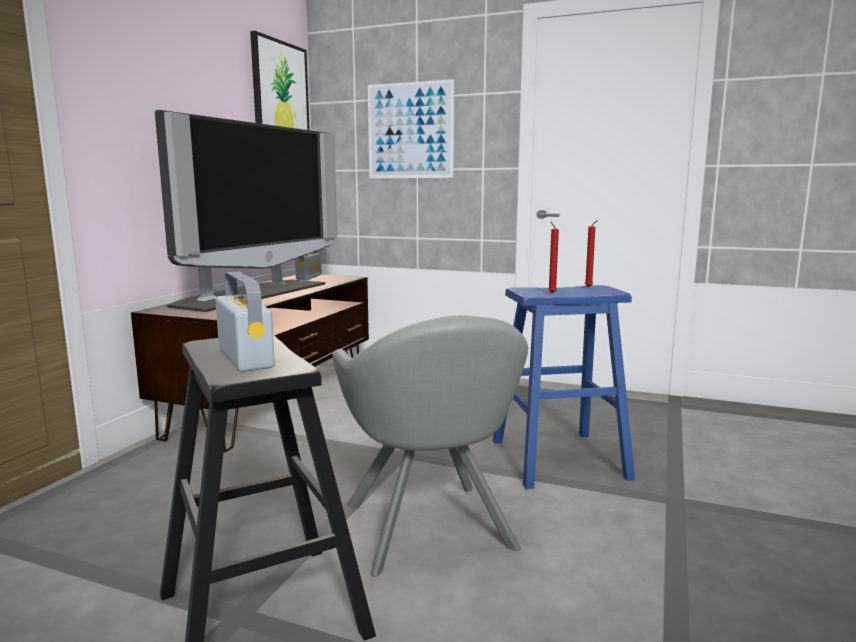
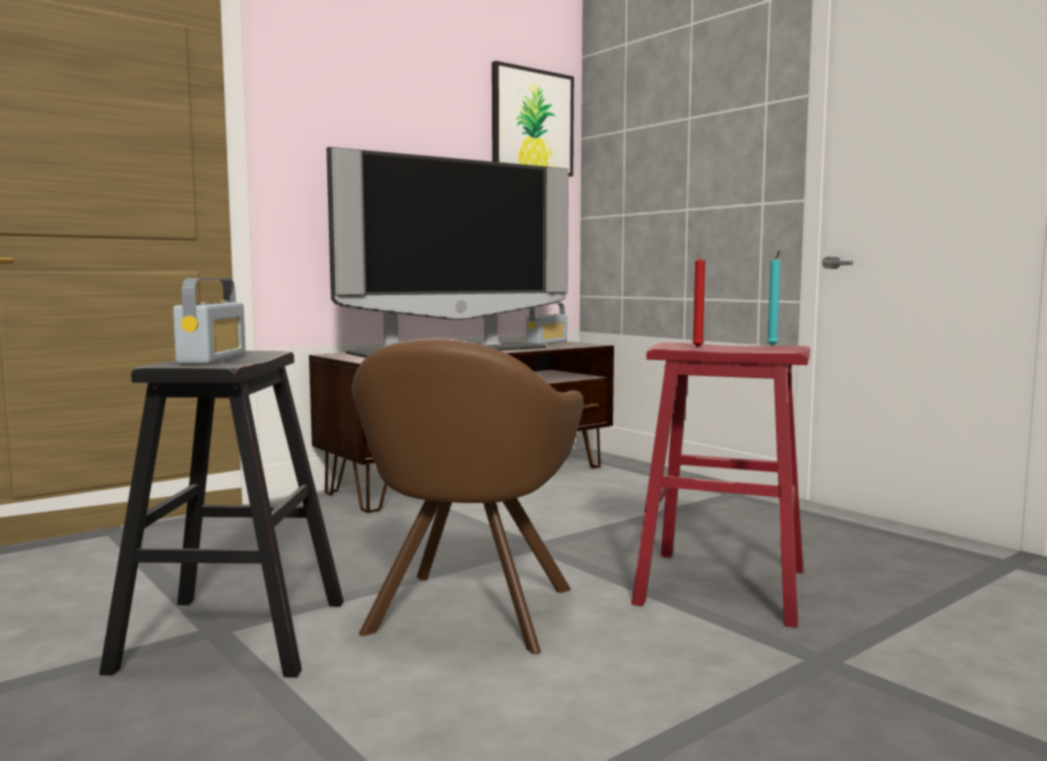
camera: 30 degrees right, 5 degrees down
grey armchair [332,316,528,577] -> brown armchair [352,338,584,654]
picture [368,79,454,178] -> none
blue stool [493,285,635,489] -> red stool [631,342,810,628]
red candle [585,220,598,287] -> turquoise candle [767,251,780,346]

